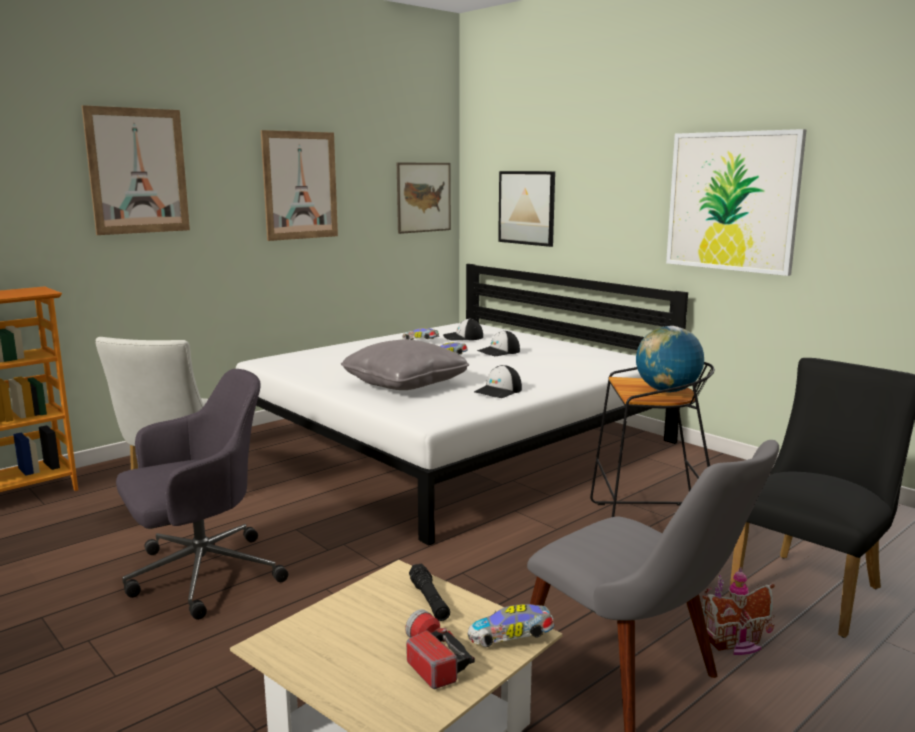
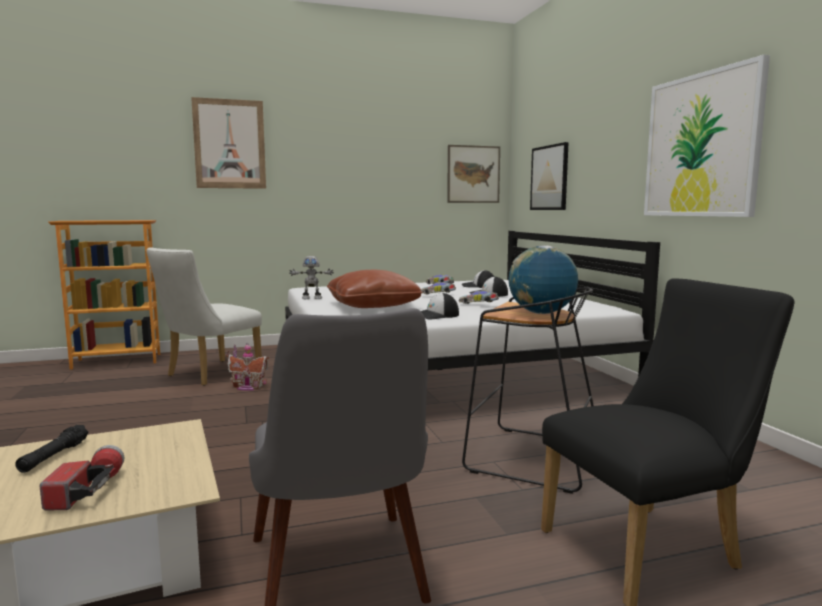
camera: 25 degrees right, 5 degrees down
grey office chair [116,369,288,620] -> none
picture [261,130,338,241] -> none
grey pillow [341,339,469,390] -> brown pillow [327,270,422,308]
black flashlight [409,564,450,621] -> black flashlight moved to [15,425,89,473]
toy car [468,604,555,647] -> toy car moved to [459,291,498,304]
toy house [703,567,774,655] -> toy house moved to [226,342,269,391]
none -> toy robot [289,256,334,299]

